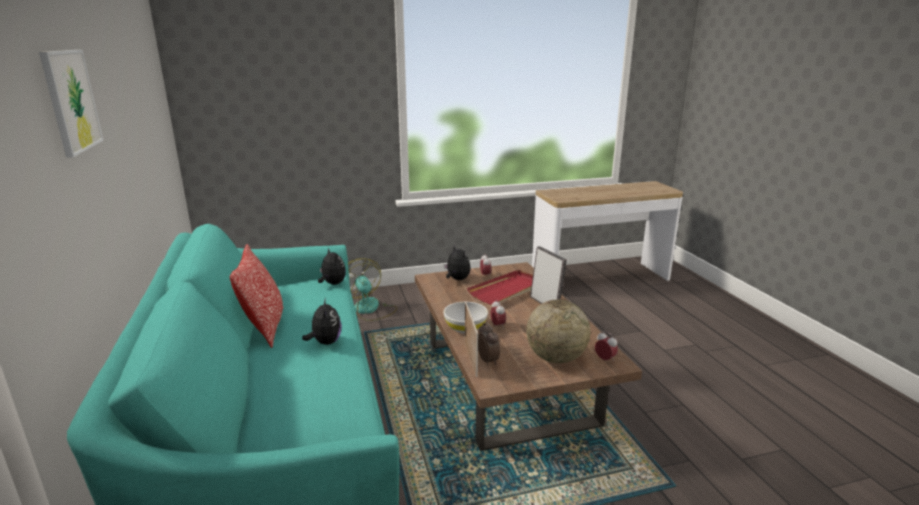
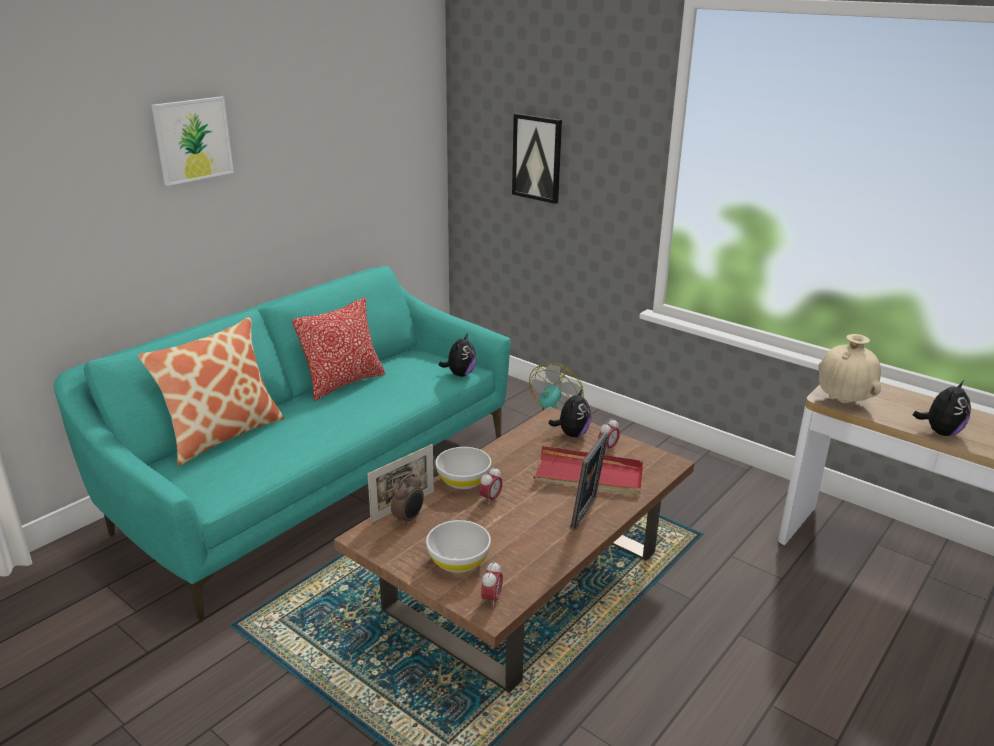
camera: 55 degrees right, 5 degrees up
plush toy [302,297,342,345] -> plush toy moved to [913,380,971,436]
globe [526,300,590,363] -> white bowl [426,520,491,573]
none -> pillow [138,317,284,466]
none -> picture [512,113,562,204]
none -> beige vase [818,334,881,403]

